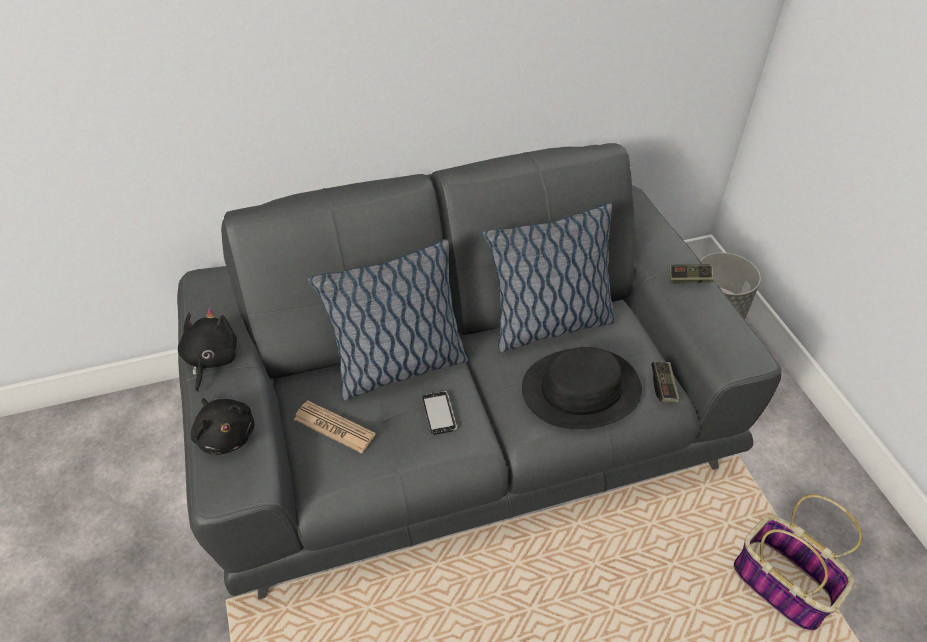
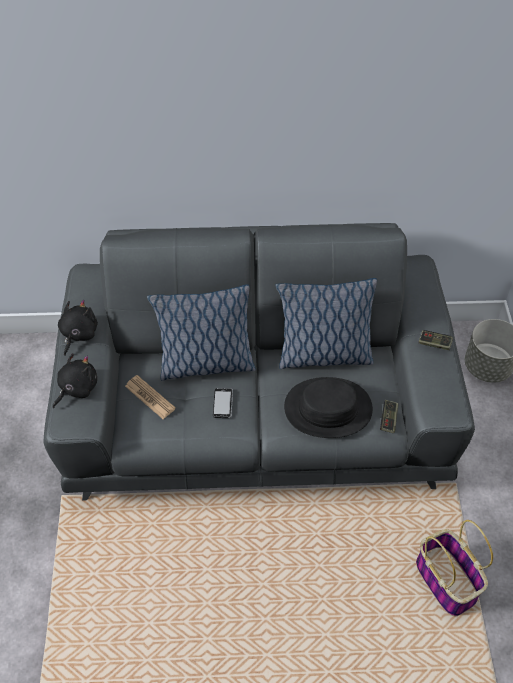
camera: 15 degrees right, 5 degrees up
black plush toy [190,398,254,455] -> black plush toy turned 120 degrees counterclockwise [53,353,97,408]

